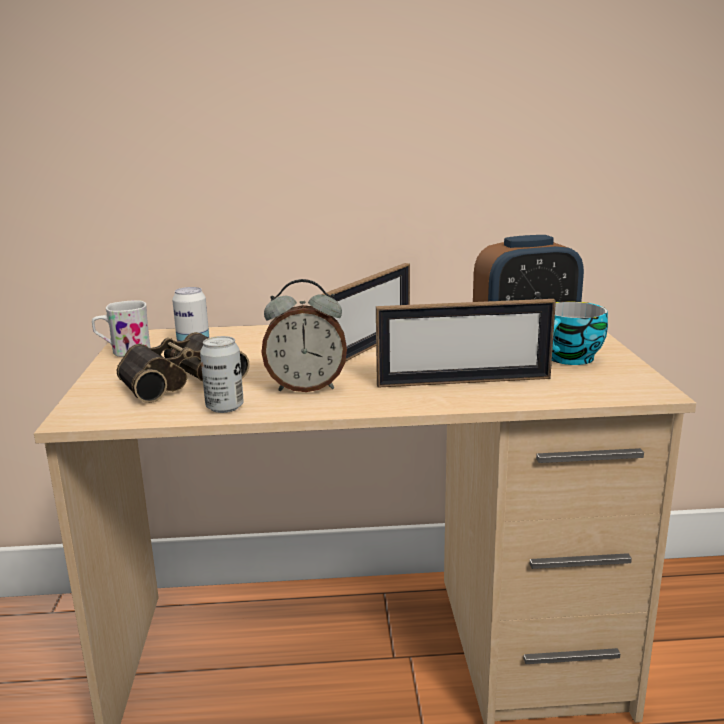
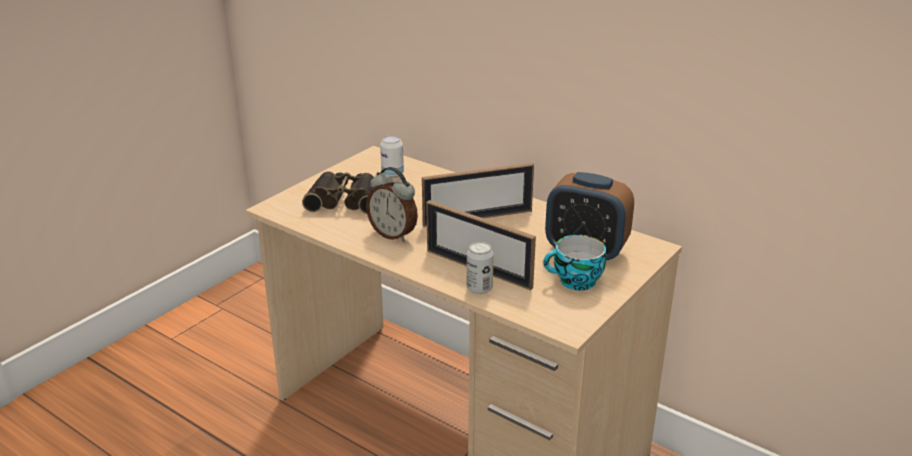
camera: 40 degrees right, 10 degrees up
white mug [92,300,151,357] -> none
can [200,336,244,413] -> can moved to [467,242,494,294]

